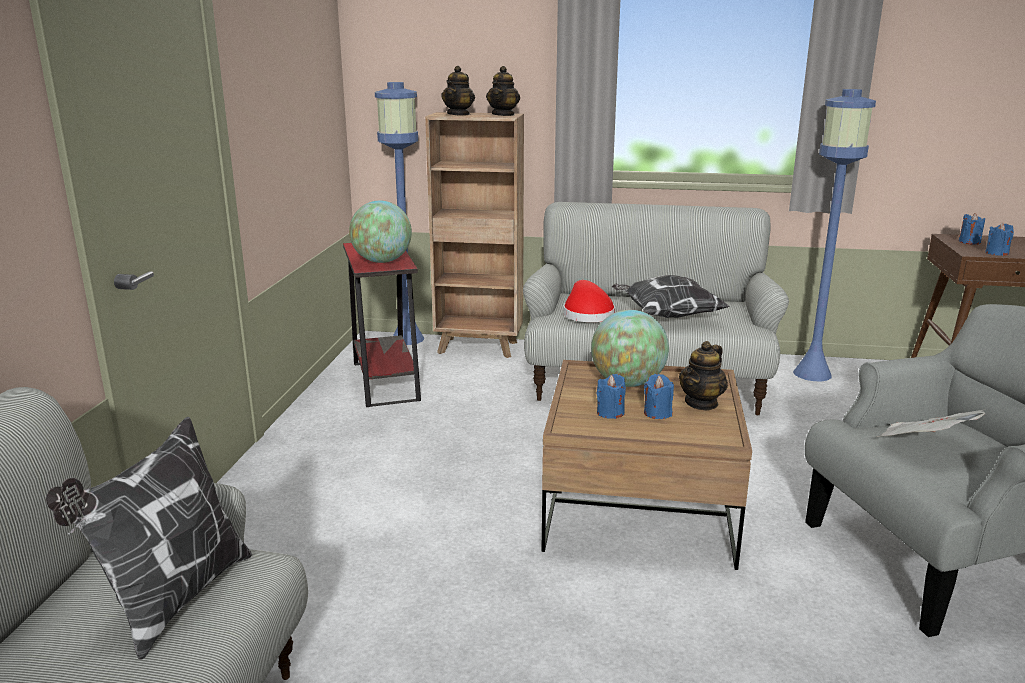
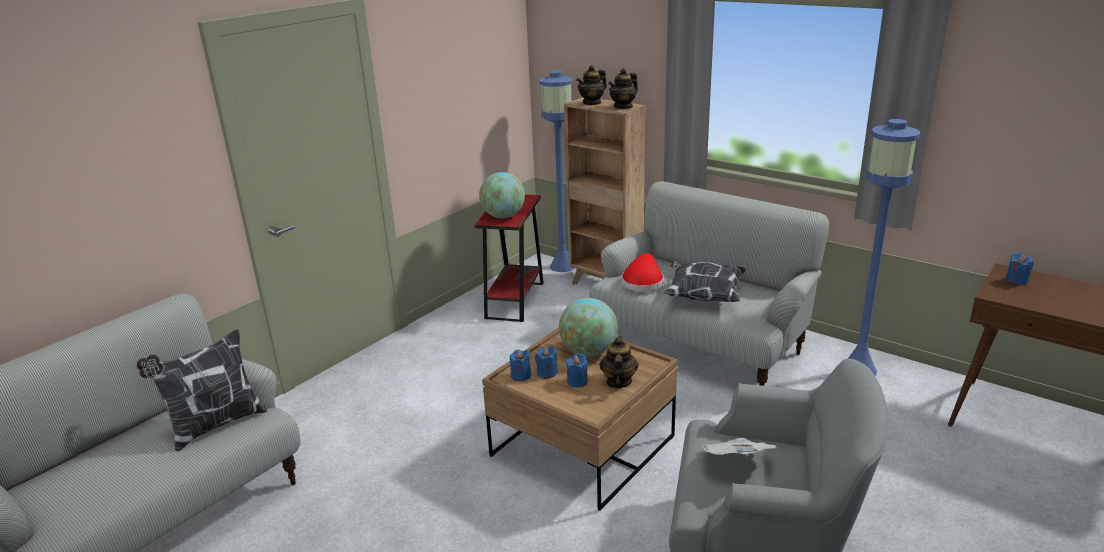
camera: 30 degrees right, 5 degrees up
teapot [679,341,728,411] -> teapot turned 120 degrees clockwise [600,336,639,388]
blue candle [985,223,1014,256] -> blue candle moved to [510,350,531,381]

